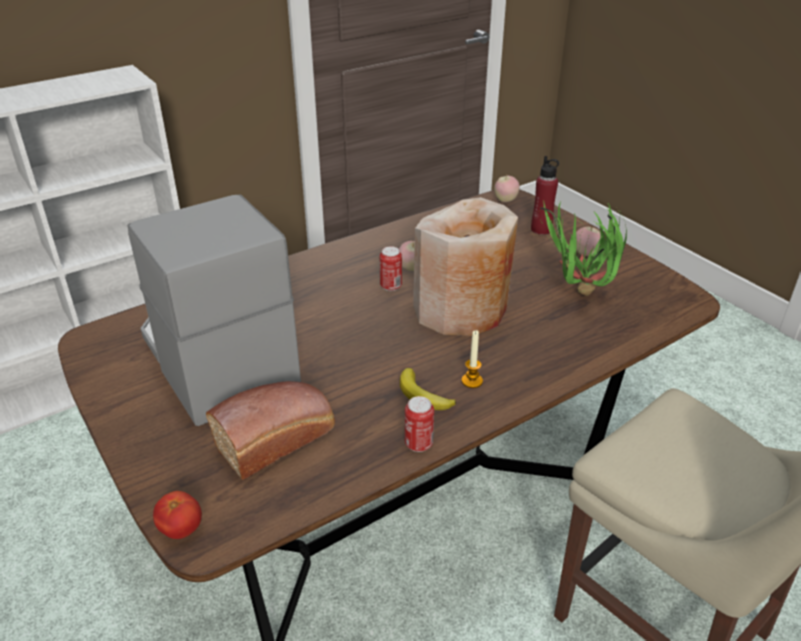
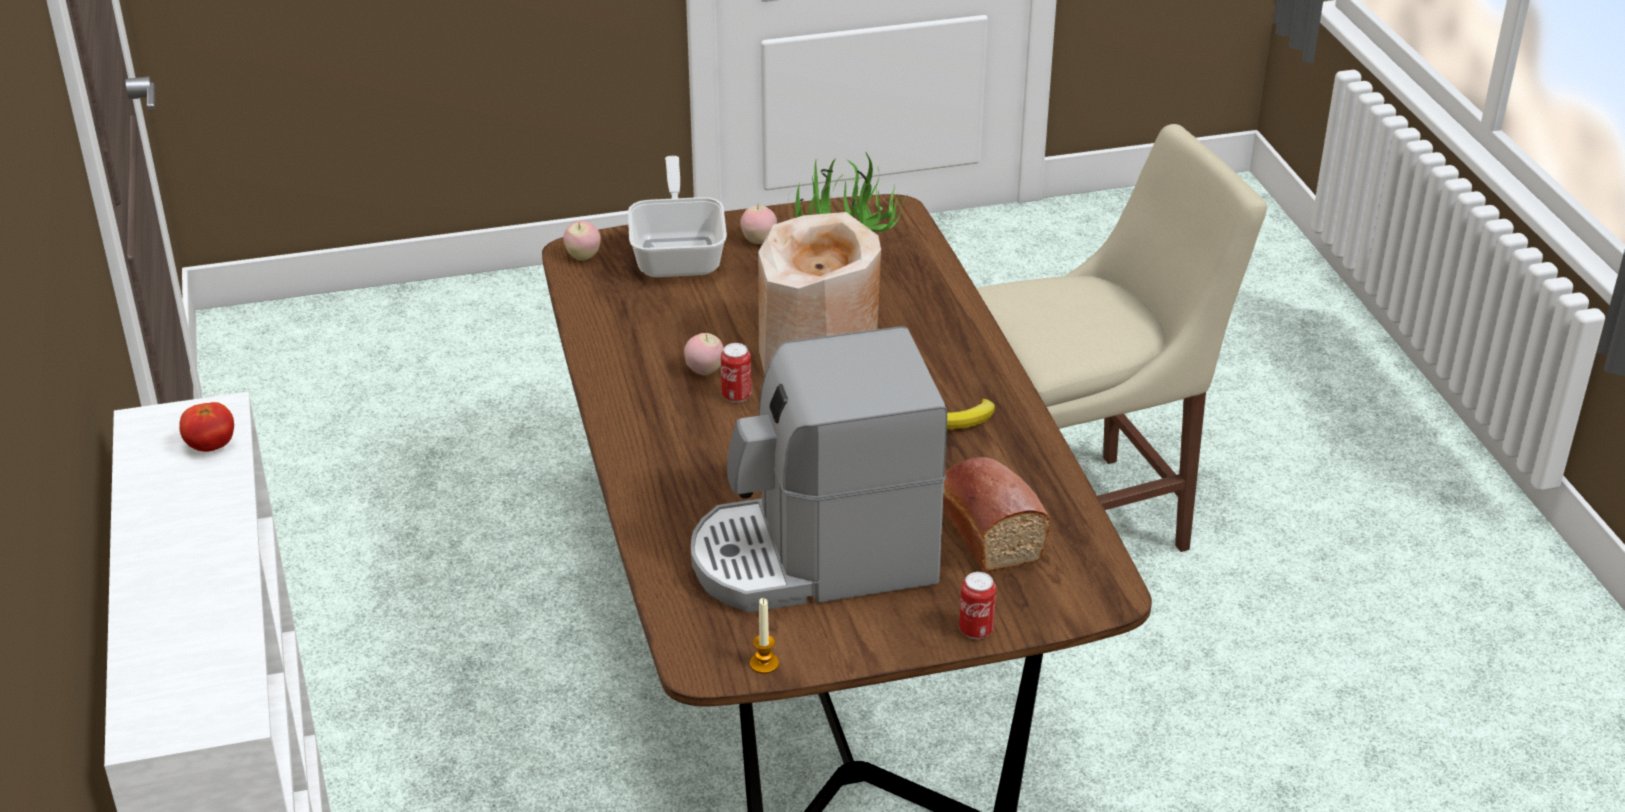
camera: 70 degrees left, 0 degrees up
tomato [153,491,202,539] -> tomato moved to [179,402,234,452]
can [405,396,434,452] -> can moved to [959,572,996,639]
candle [461,330,483,388] -> candle moved to [750,598,779,674]
red bottle [531,156,559,235] -> frying pan [628,156,727,278]

